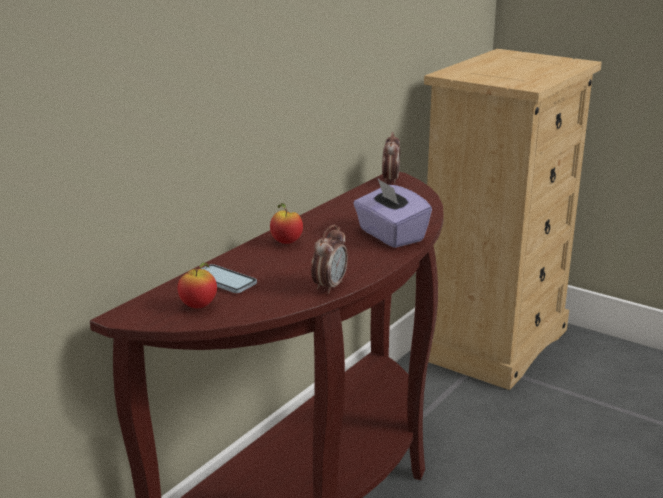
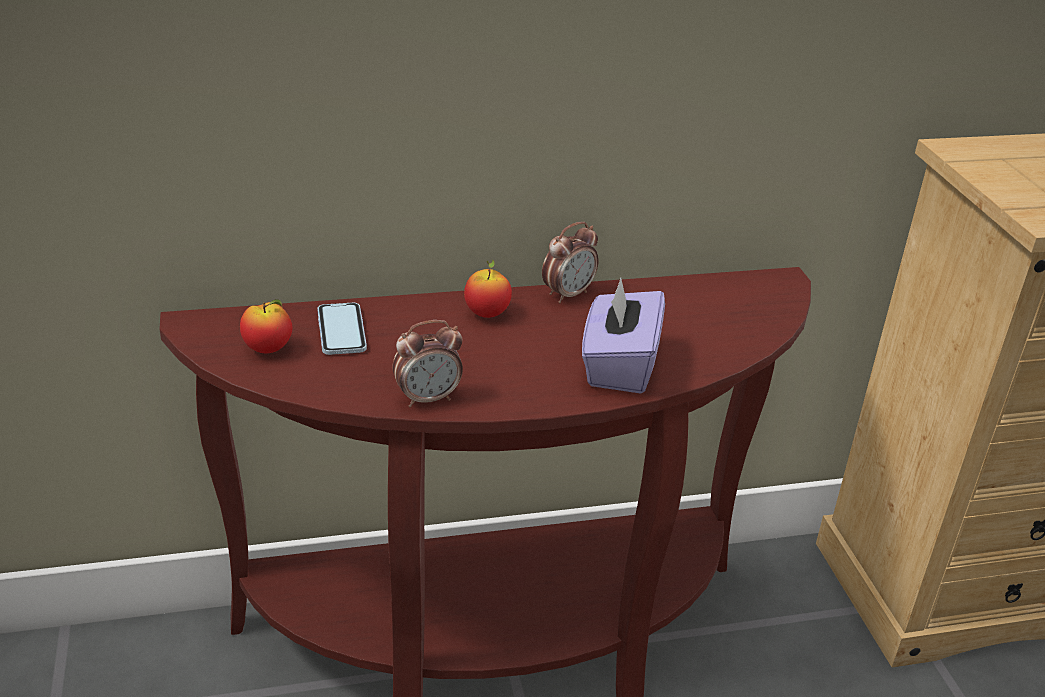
camera: 40 degrees right, 10 degrees up
alarm clock [382,132,400,184] -> alarm clock moved to [542,222,599,303]

